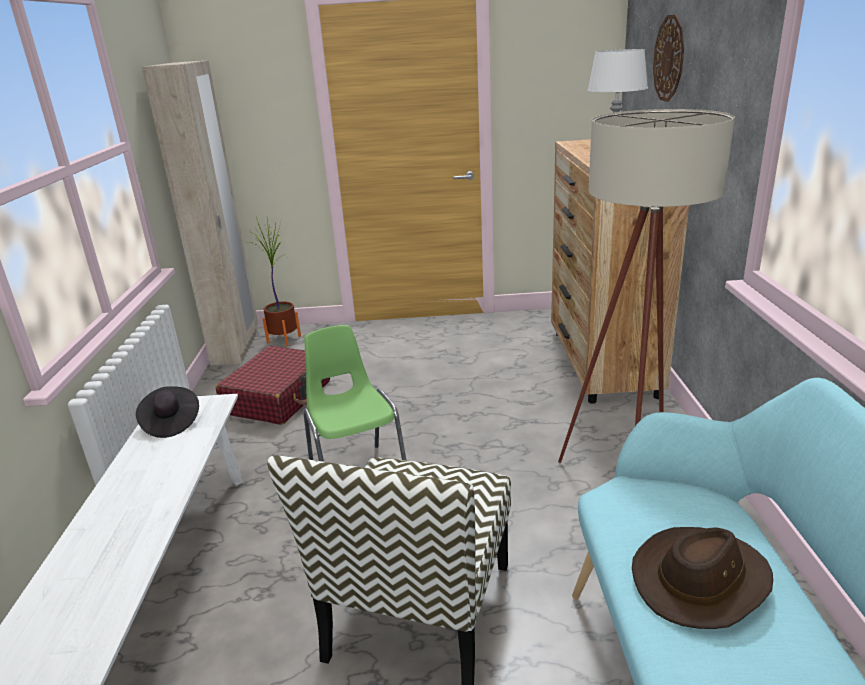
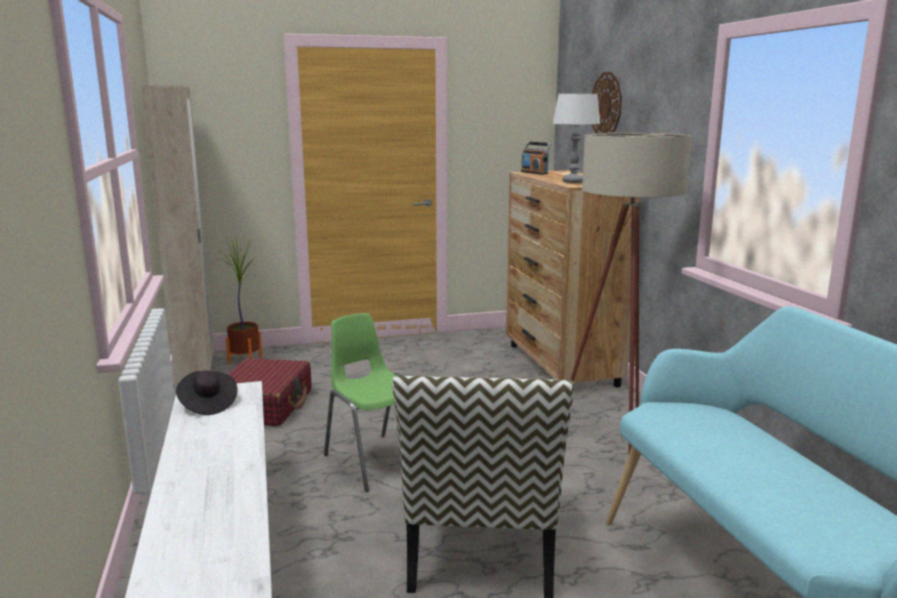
camera: 15 degrees left, 10 degrees down
brown hat [632,527,773,629] -> none
none -> radio [521,142,552,175]

